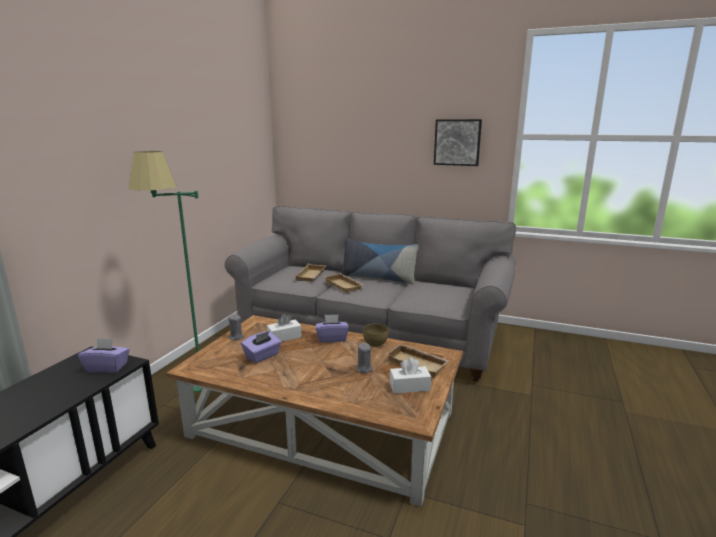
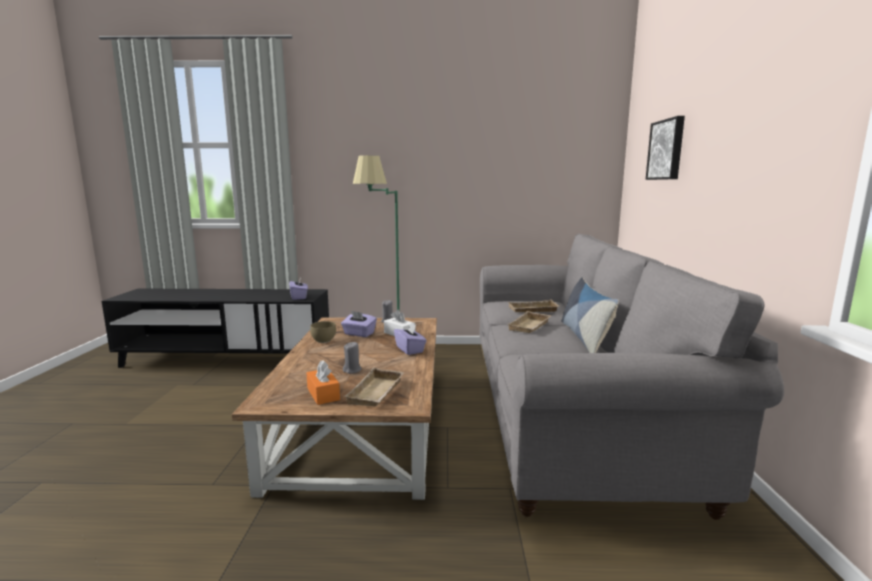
camera: 70 degrees right, 5 degrees down
brown bowl [363,324,388,347] -> brown bowl moved to [310,321,336,343]
white tissue box [390,357,431,394] -> orange tissue box [306,360,340,405]
picture [434,119,482,166] -> picture moved to [646,116,685,180]

